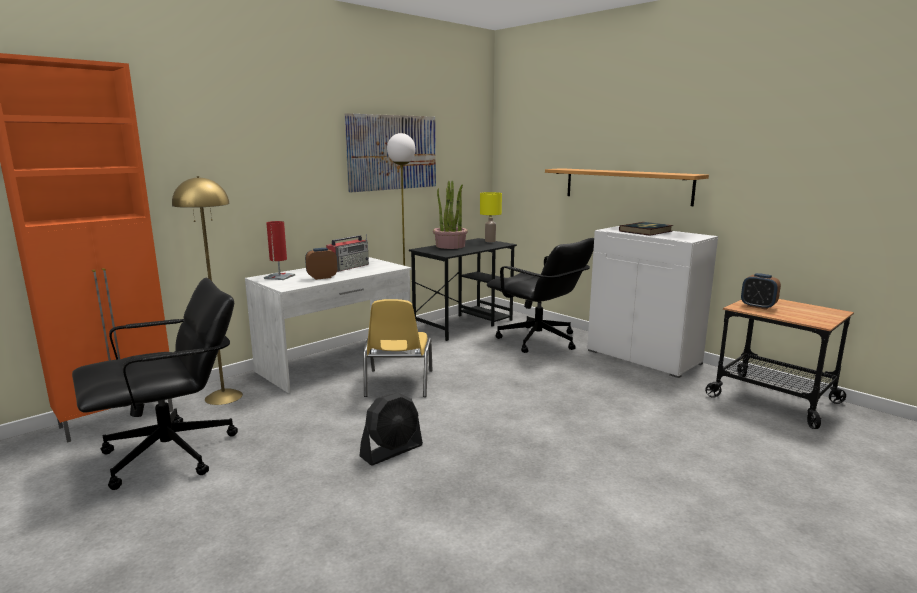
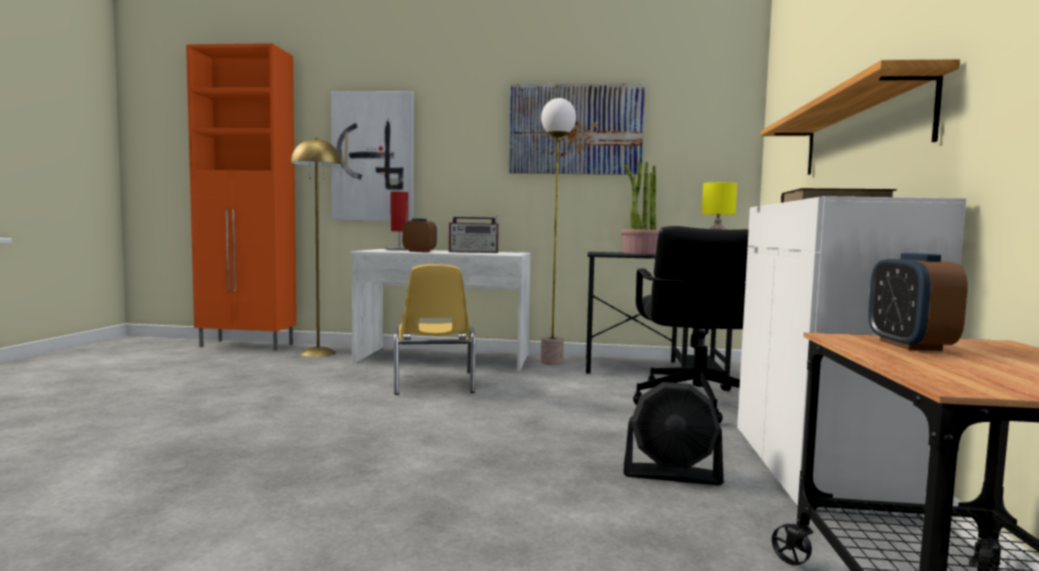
camera: 50 degrees right, 10 degrees down
black office chair [72,278,238,490] -> none
black fan [360,393,423,466] -> black fan moved to [623,382,724,485]
yellow chair [363,299,432,397] -> yellow chair turned 60 degrees counterclockwise [394,264,475,395]
none -> picture [331,91,414,221]

